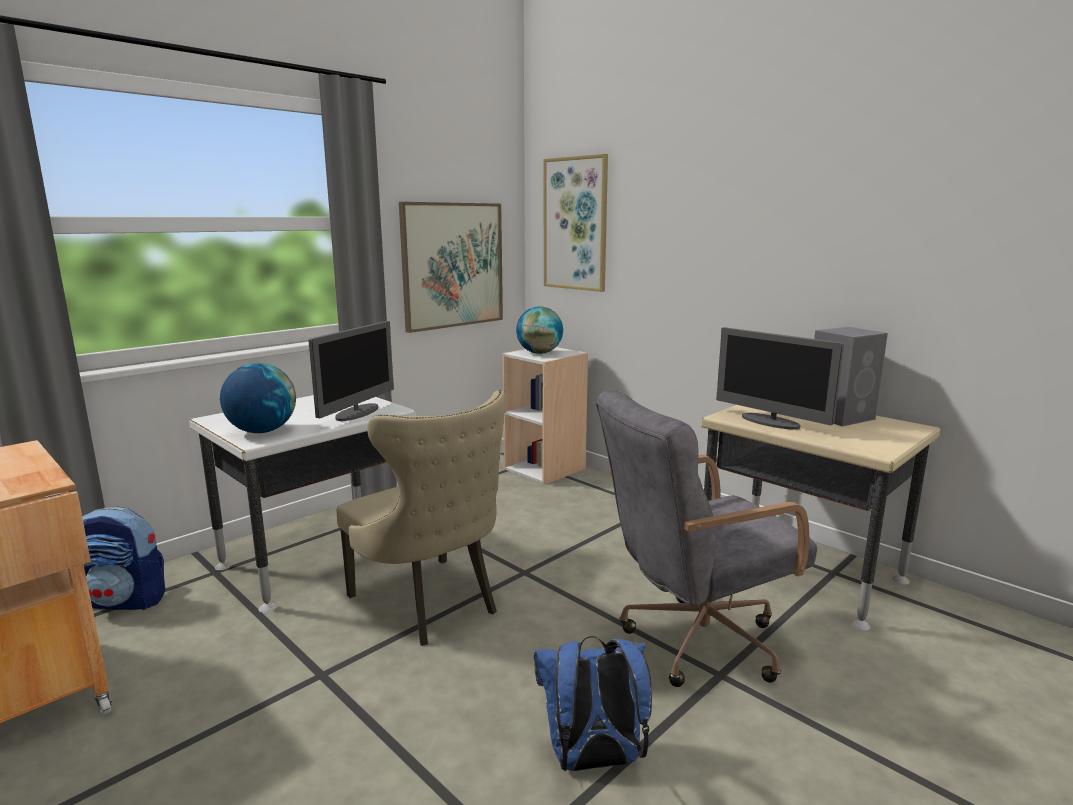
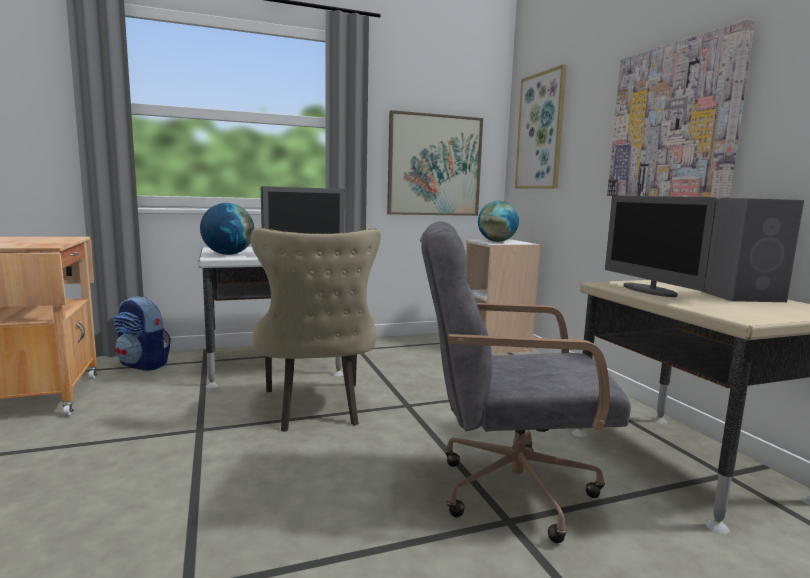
camera: 25 degrees right, 5 degrees down
blue backpack [534,636,652,771] -> none
none -> picture [607,19,755,198]

